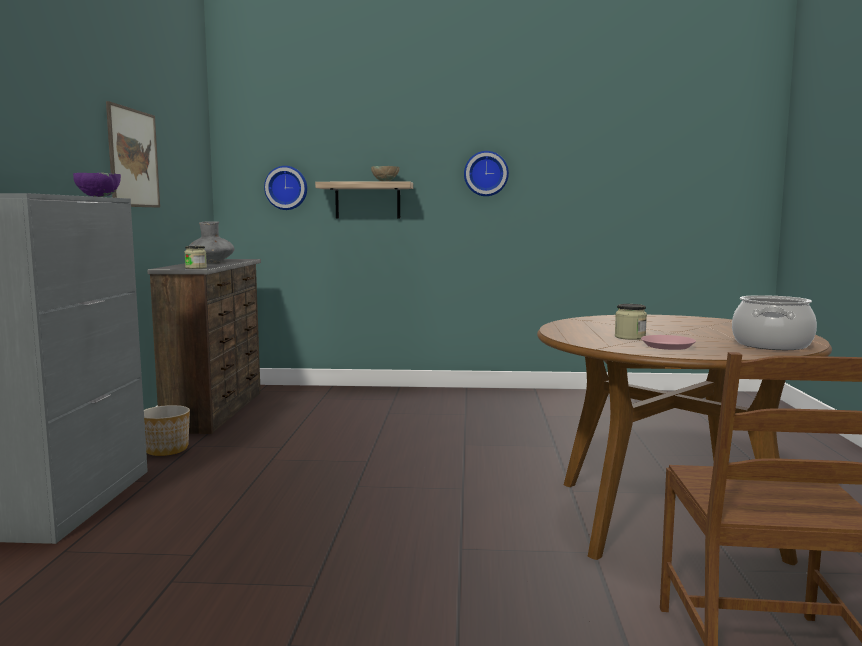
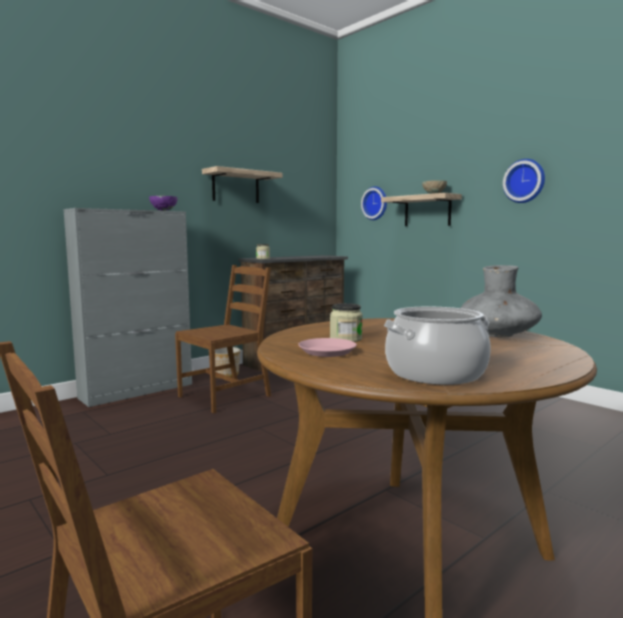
camera: 45 degrees right, 0 degrees up
picture [106,101,160,208] -> shelf [202,166,283,203]
grey vase [189,221,235,262] -> grey vase moved to [461,265,542,337]
none -> brown chair [175,265,271,413]

